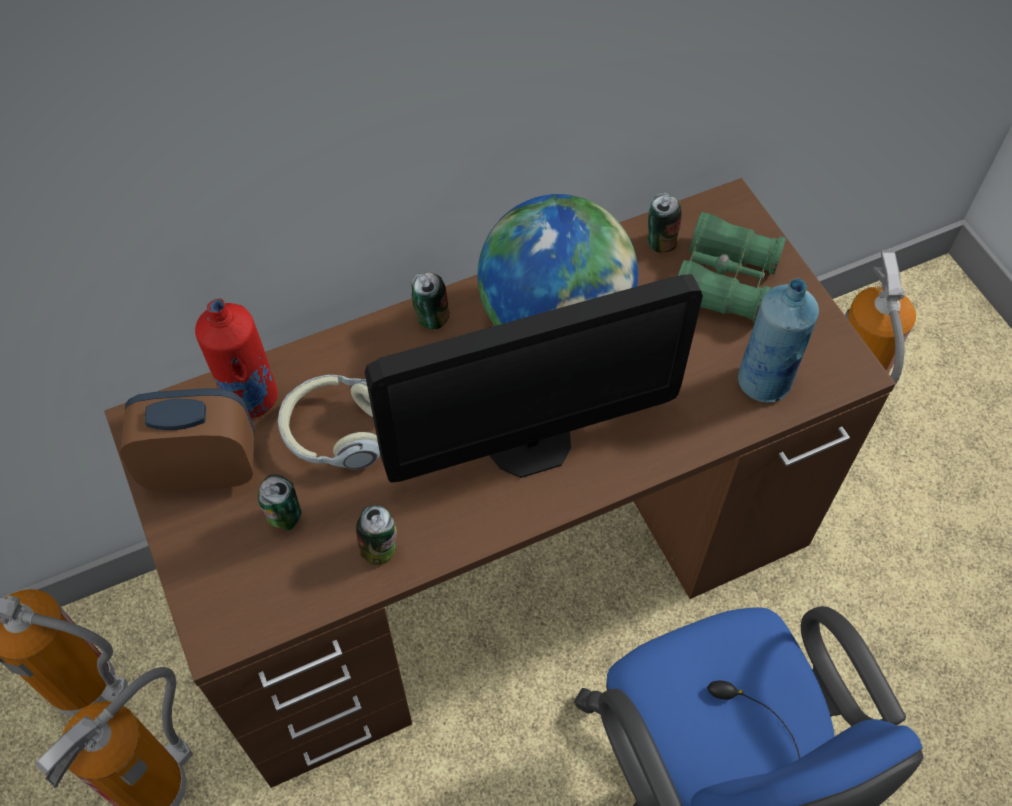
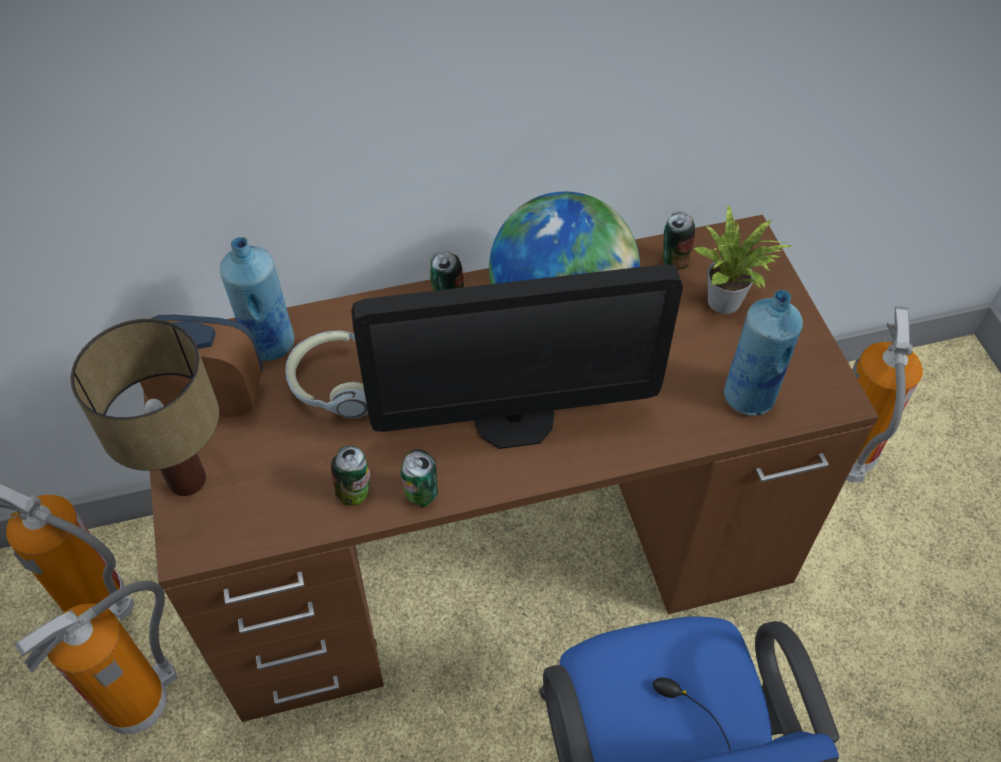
camera: 10 degrees right, 5 degrees down
red bottle [195,298,278,418] -> blue bottle [220,237,294,361]
can [258,474,301,530] -> can moved to [401,449,438,507]
green binoculars [678,212,786,324] -> potted plant [693,204,792,314]
none -> table lamp [71,319,219,496]

